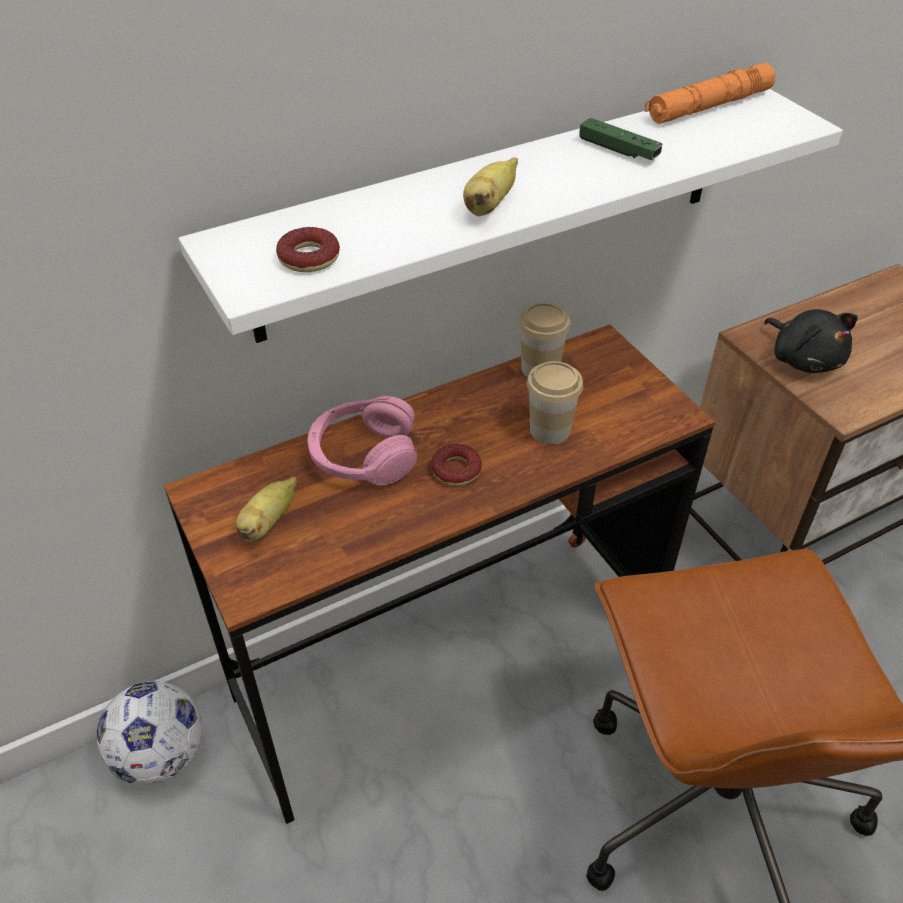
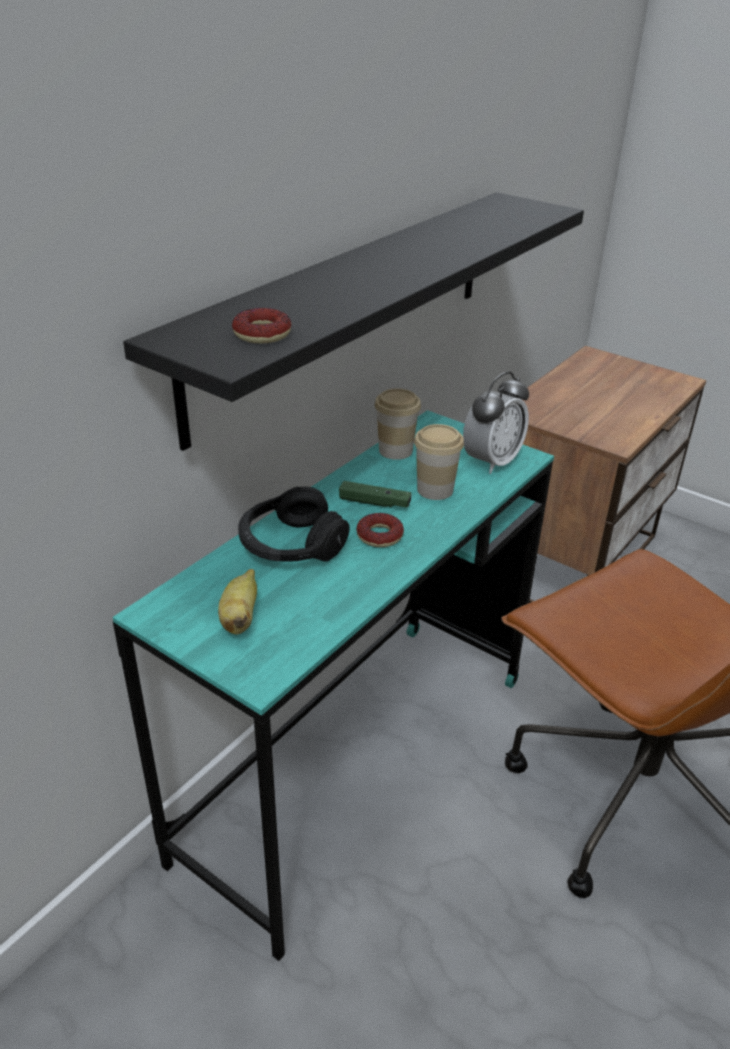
camera: 25 degrees left, 10 degrees down
football [97,681,202,785] -> none
brown desk [164,324,715,824] -> turquoise desk [113,410,554,961]
white shelf [178,89,843,343] -> black shelf [123,192,584,451]
pink headphones [307,396,417,486] -> black headphones [238,487,350,562]
banana [463,158,518,216] -> none
green game controller [579,118,663,160] -> green game controller moved to [339,481,411,508]
orange flashlight [645,63,775,124] -> none
black plush toy [764,309,858,373] -> none
none -> alarm clock [463,372,529,474]

